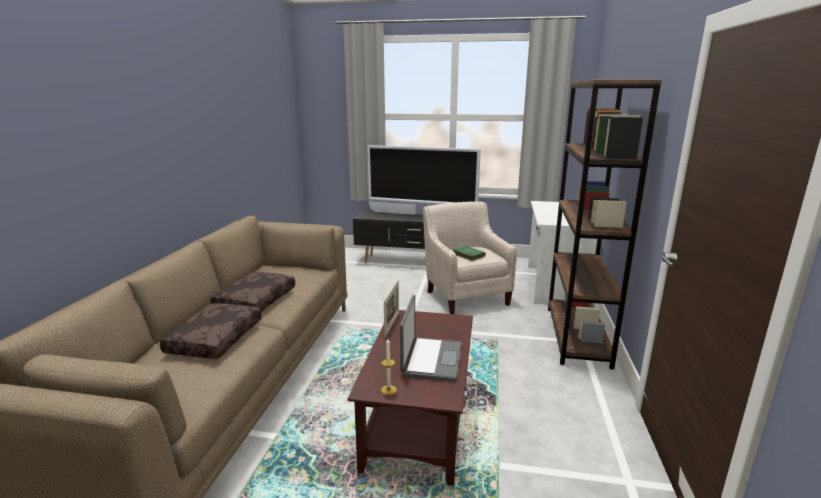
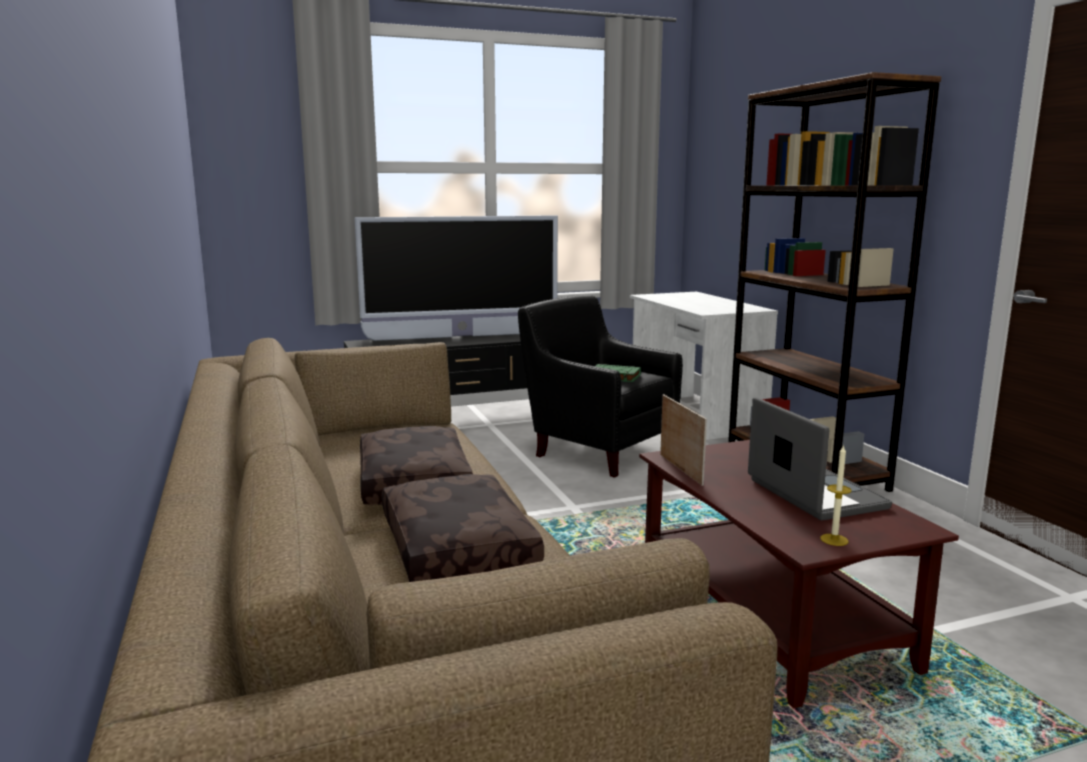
camera: 30 degrees left, 5 degrees down
beige armchair [423,201,517,314] -> black armchair [518,295,683,478]

